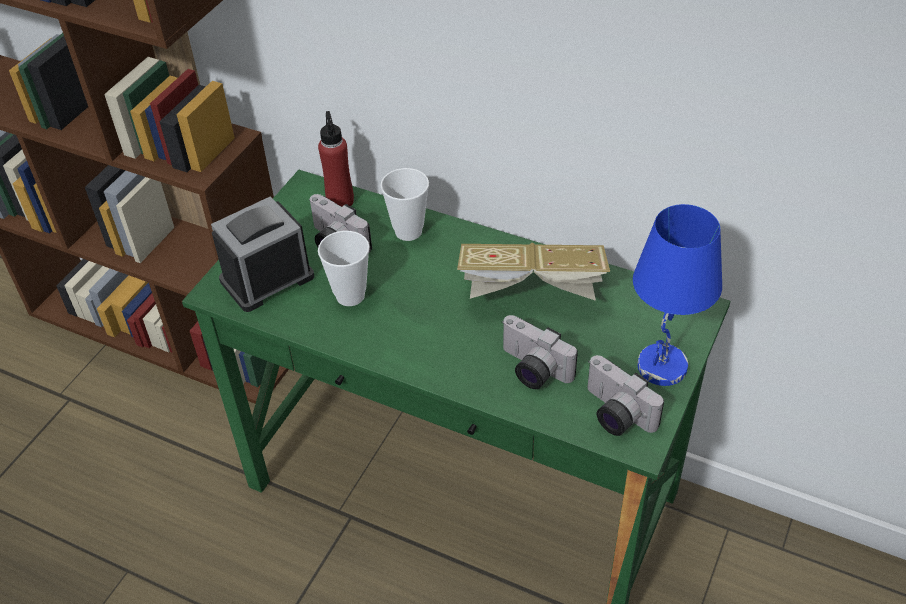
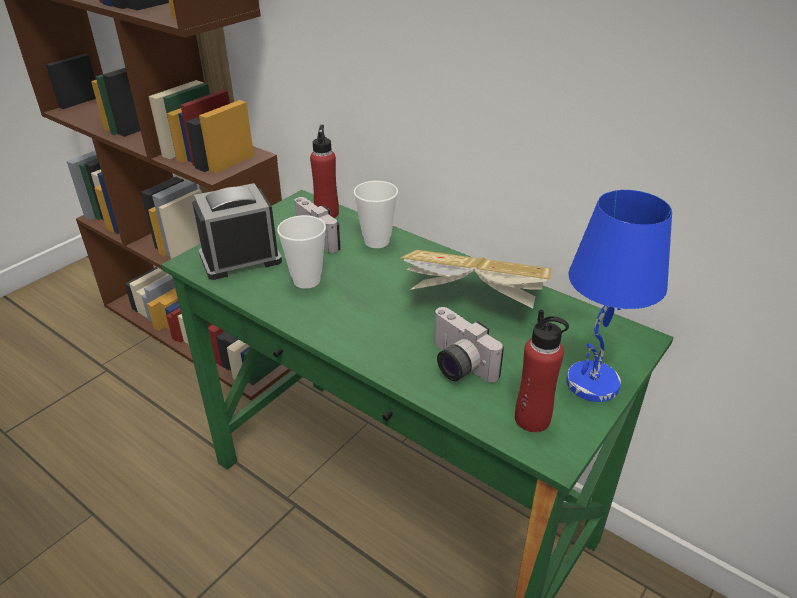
camera: 10 degrees right, 10 degrees down
camera [587,355,664,436] -> red bottle [515,309,569,432]

